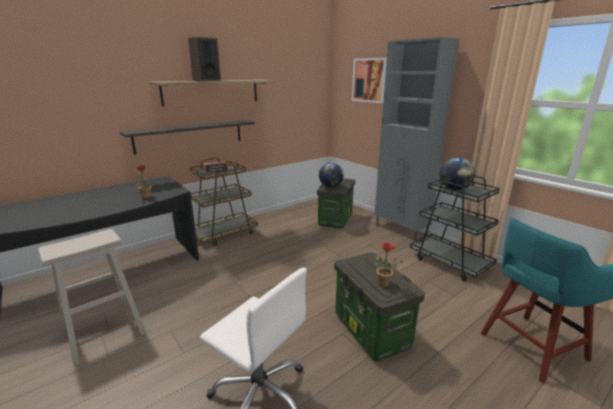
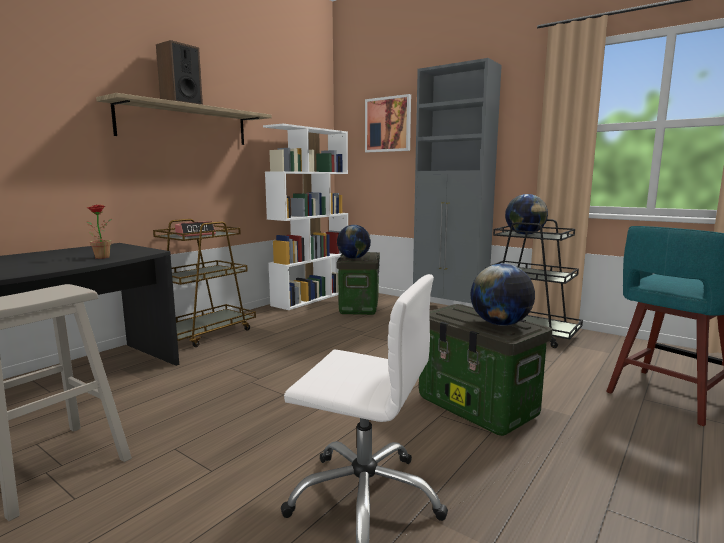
camera: 15 degrees left, 10 degrees down
shelf [120,120,255,155] -> none
potted plant [375,243,406,287] -> globe [470,264,535,326]
none -> white bookcase [263,124,348,310]

